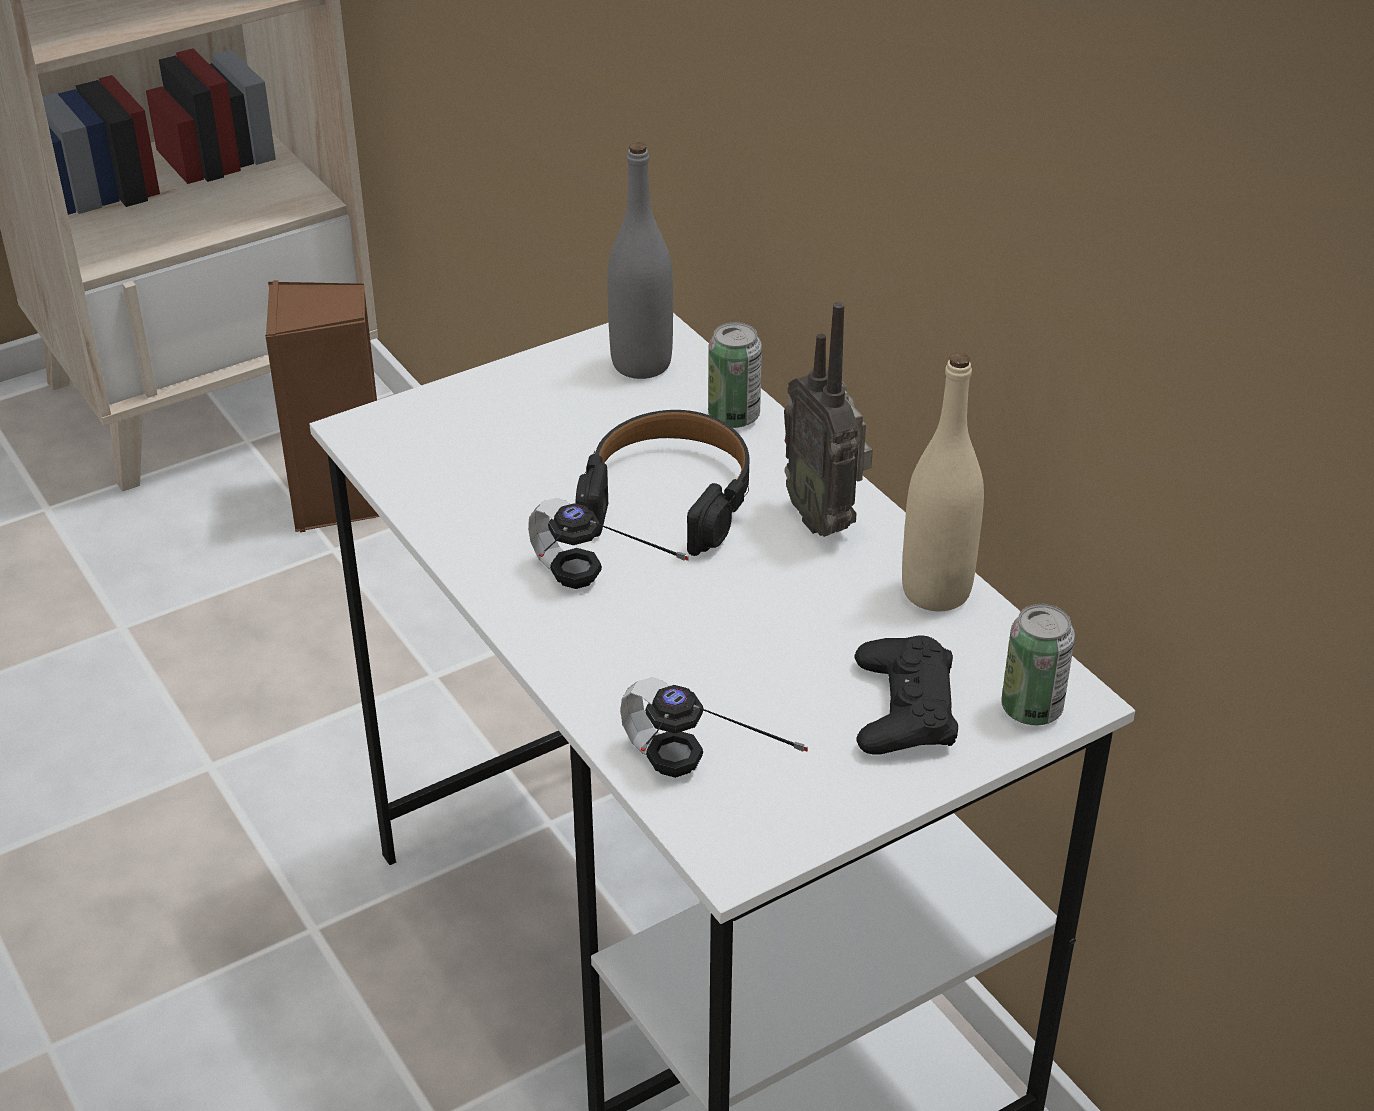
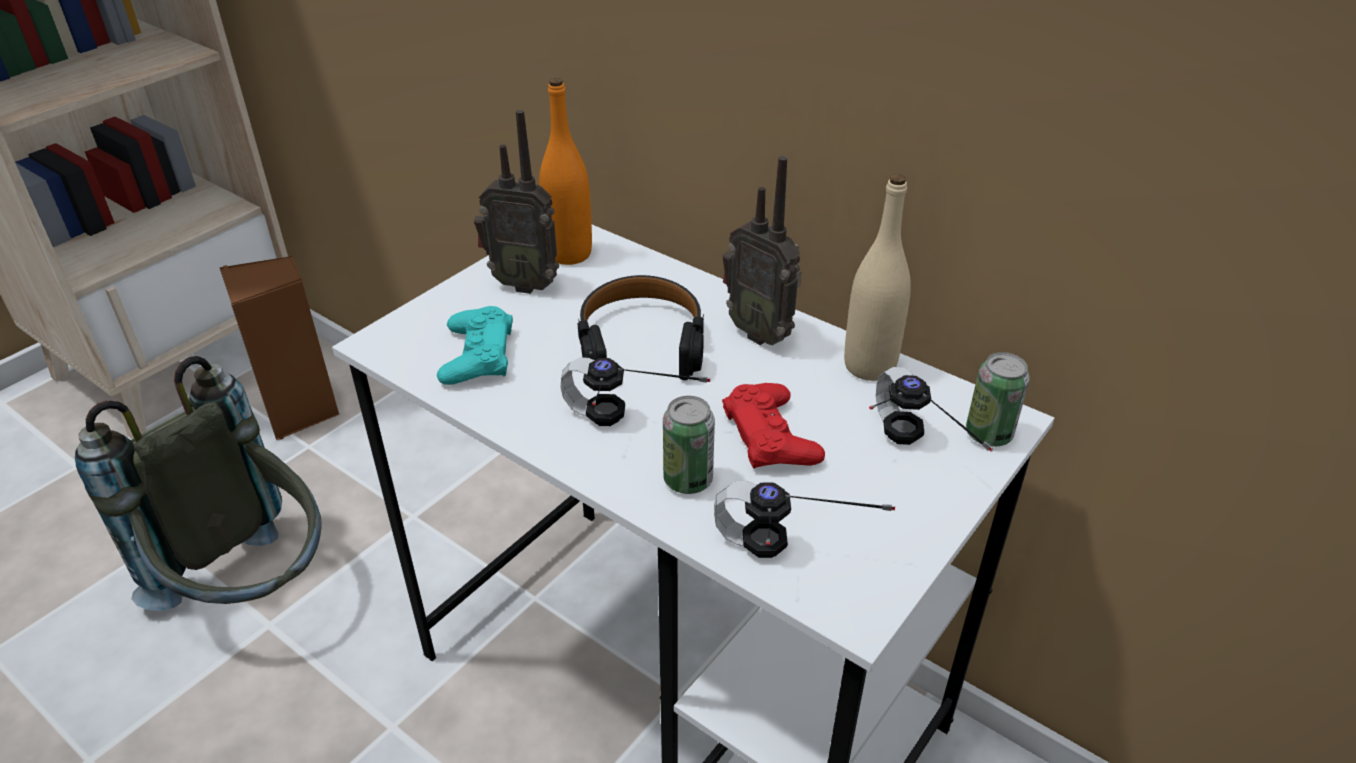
camera: 20 degrees left, 0 degrees up
grey bottle [607,142,673,379] -> orange bottle [539,78,592,265]
can [708,322,762,428] -> can moved to [663,396,715,494]
black game controller [854,635,958,754] -> headphones [869,367,993,452]
none -> grey backpack [75,356,322,611]
none -> turquoise game controller [437,306,513,385]
none -> radio [474,110,559,294]
none -> red game controller [722,383,825,469]

